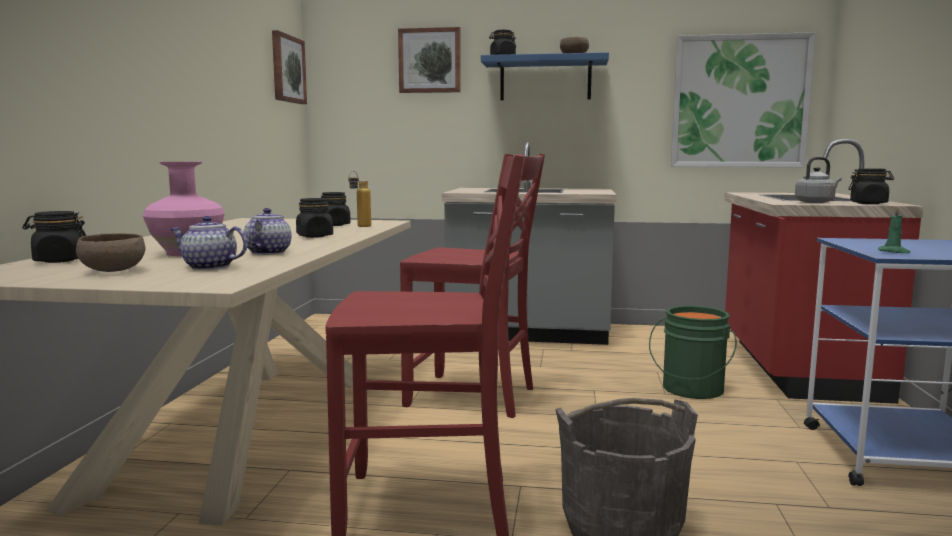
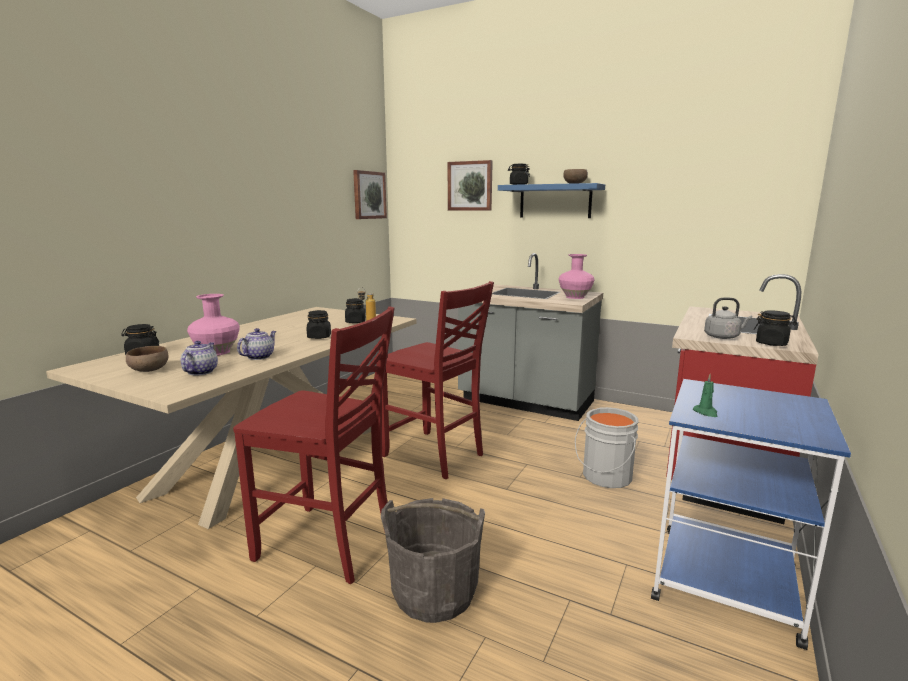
camera: 20 degrees right, 5 degrees up
teapot [171,216,248,270] -> teapot turned 60 degrees clockwise [181,341,218,376]
green bucket [649,306,737,399] -> grey bucket [575,407,639,488]
picture [671,32,815,167] -> none
none -> pink vase [559,254,594,299]

